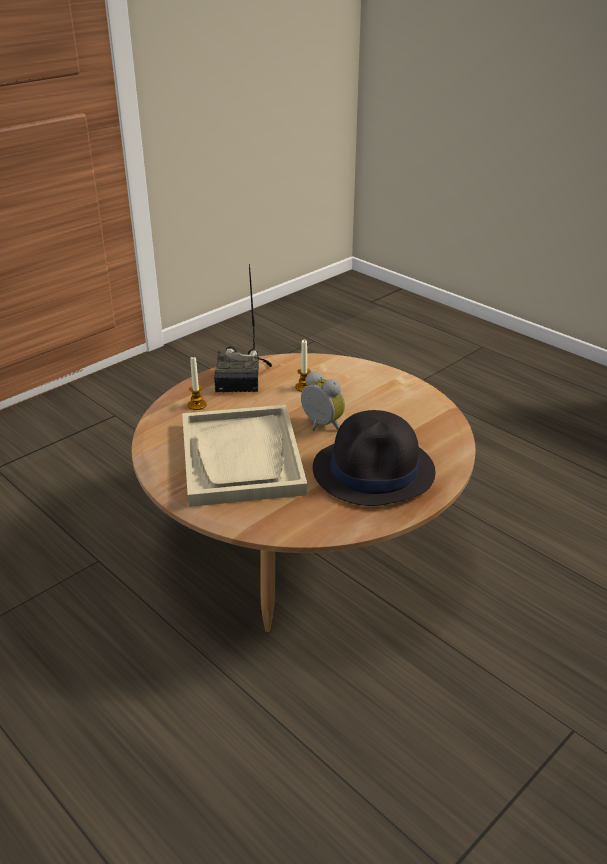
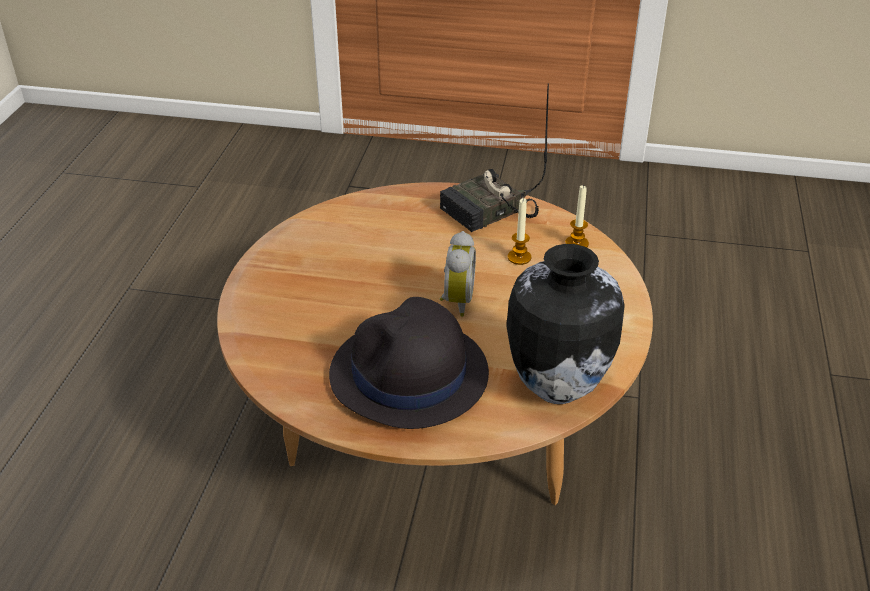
camera: 55 degrees right, 5 degrees up
beige tray [182,405,307,507] -> none
candle [188,357,206,410] -> candle moved to [565,185,589,248]
none -> vase [506,244,625,404]

